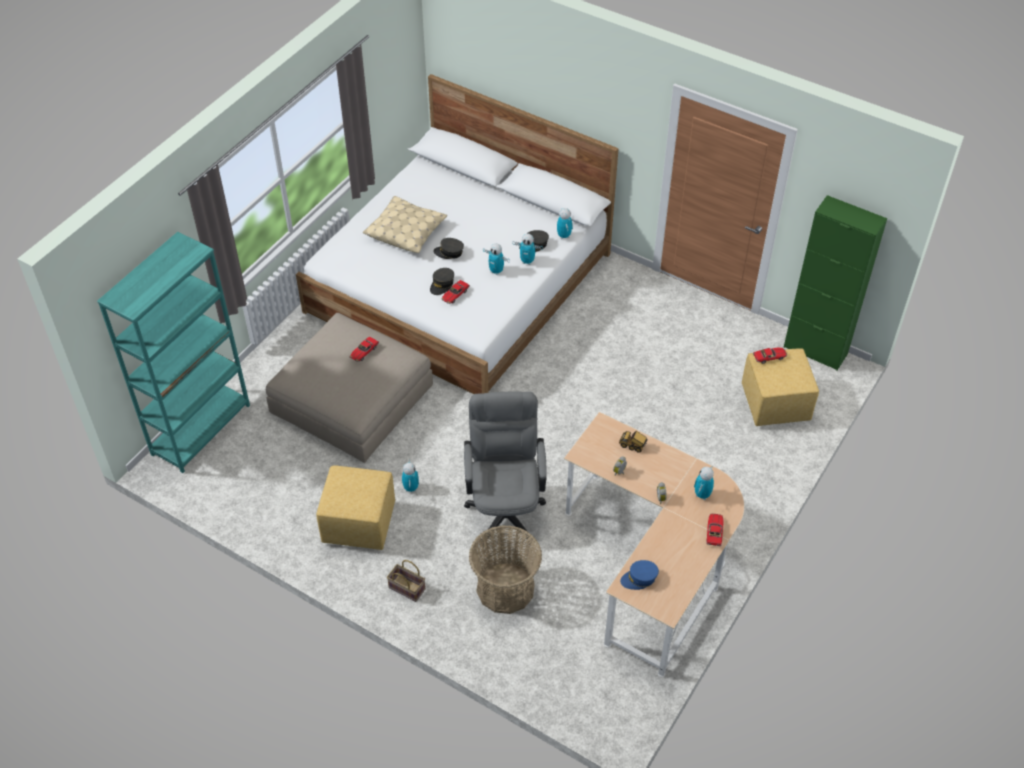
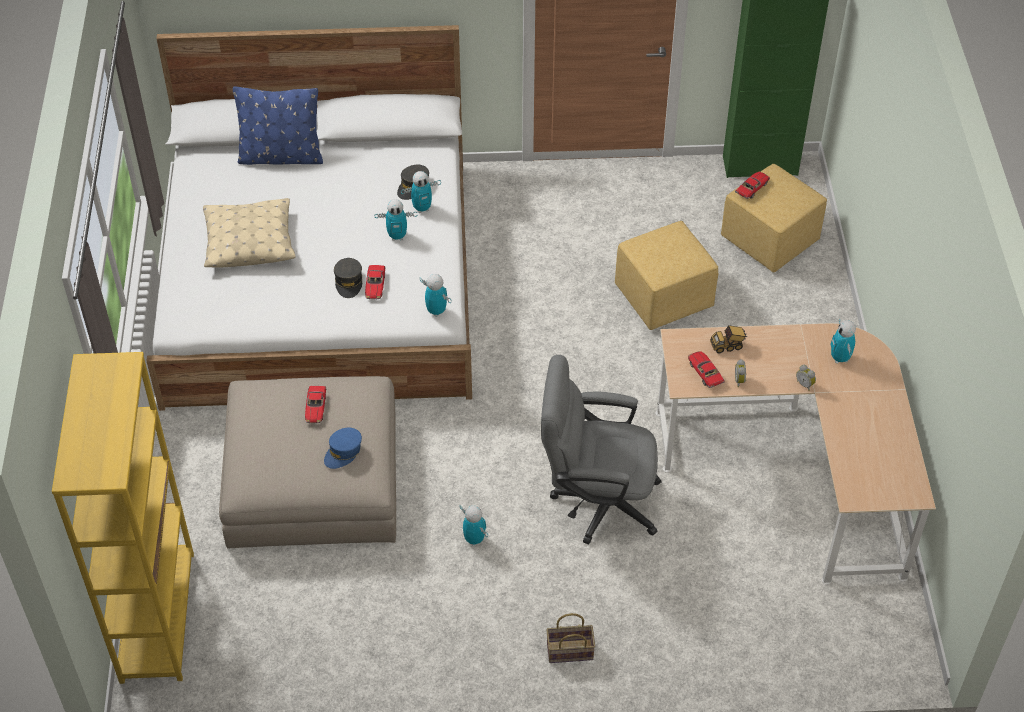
camera: 35 degrees left, 0 degrees up
turquoise bookcase [97,232,250,473] -> yellow bookcase [52,352,194,684]
yellow ottoman [316,465,395,550] -> yellow ottoman moved to [615,221,718,330]
grey cap [434,238,464,259] -> none
grey office chair [464,392,547,546] -> grey office chair turned 45 degrees counterclockwise [541,355,662,545]
basket [469,525,542,614] -> none
toy robot [557,208,573,239] -> toy robot moved to [419,274,451,317]
blue cap [620,560,659,590] -> blue cap moved to [324,428,362,469]
toy car [706,514,723,546] -> toy car moved to [688,351,725,388]
none -> blue pillow [233,87,323,165]

